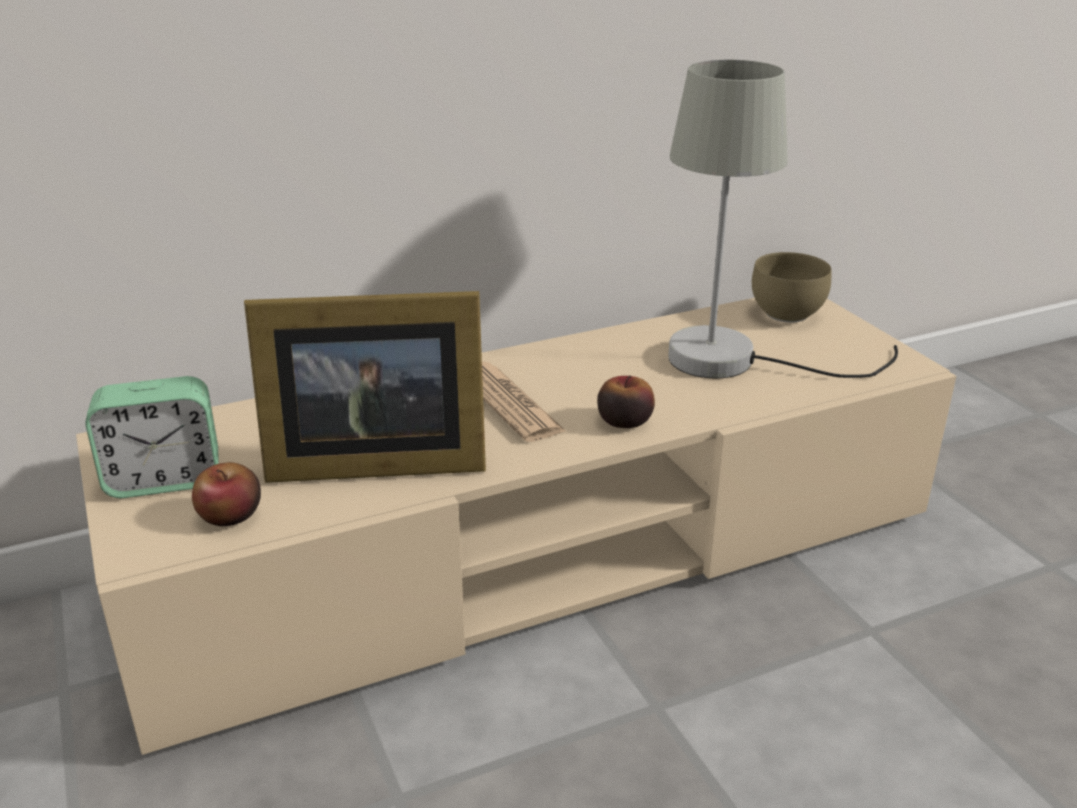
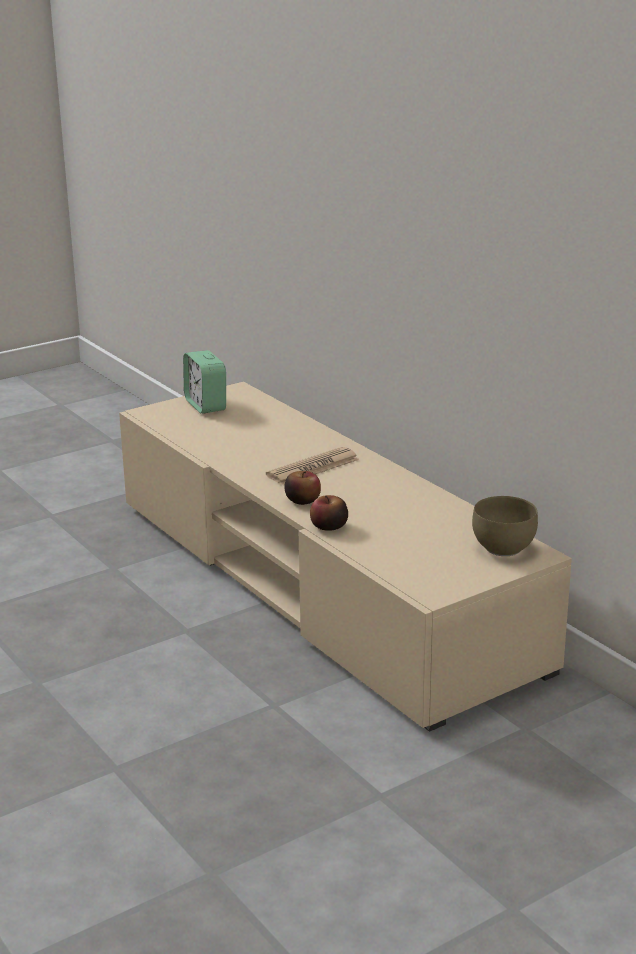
camera: 80 degrees right, 5 degrees down
apple [192,462,261,526] -> apple moved to [310,495,348,531]
picture frame [244,291,486,483] -> none
grey table lamp [668,60,898,379] -> none

